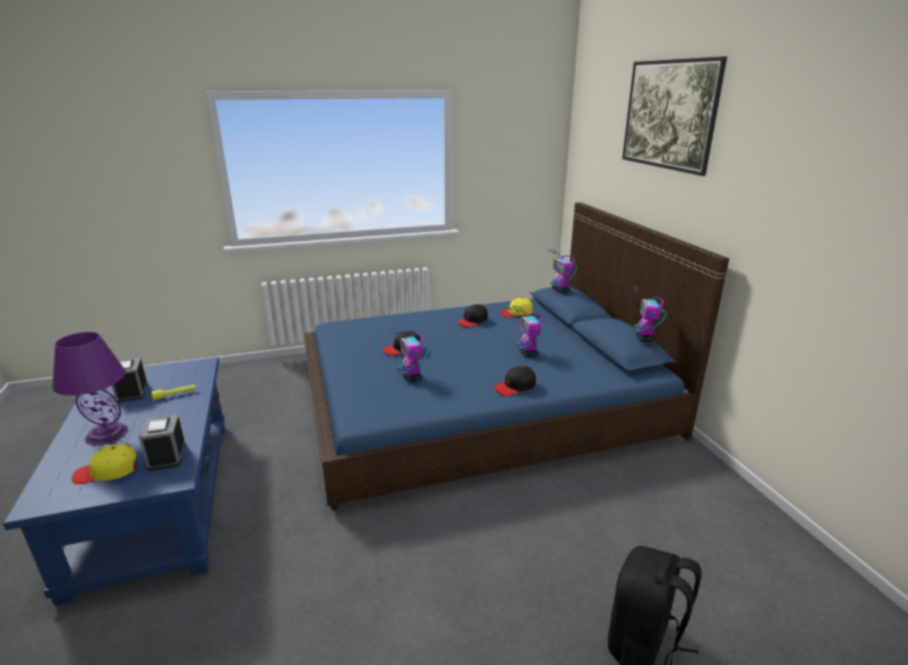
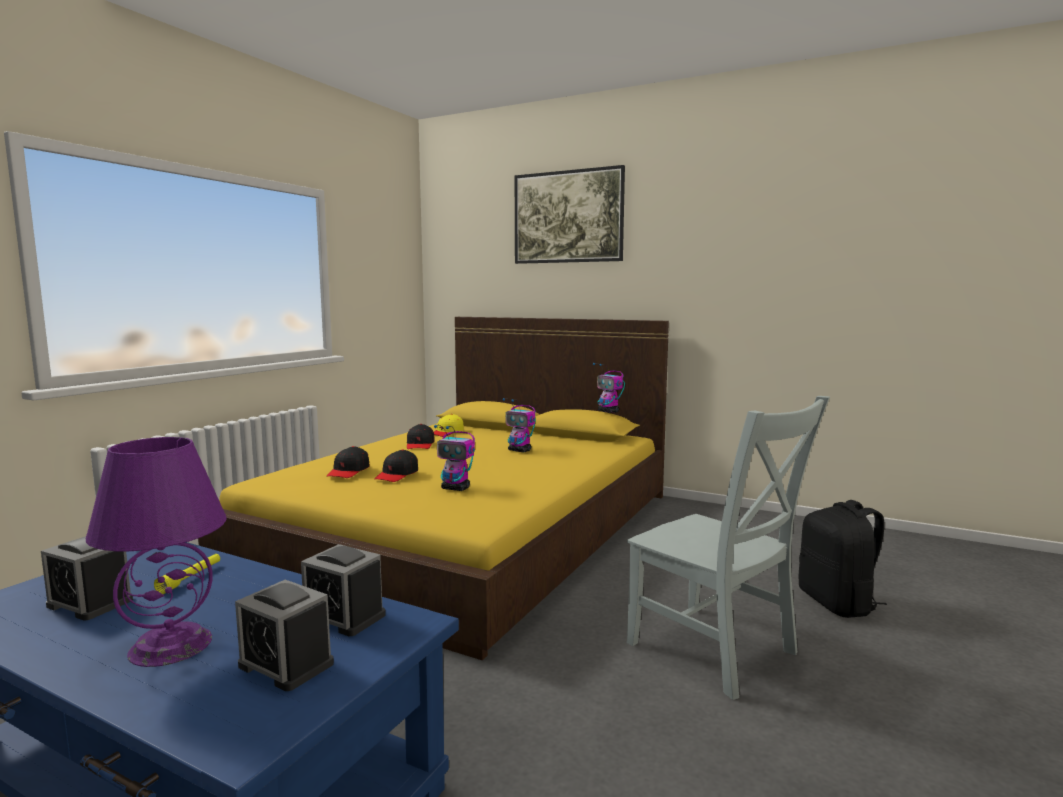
camera: 45 degrees left, 15 degrees down
yellow cap [72,444,138,484] -> alarm clock [235,580,334,691]
blue bed [303,202,729,510] -> yellow bed [198,317,669,660]
black cap [494,366,536,396] -> black cap moved to [327,446,370,478]
toy robot [549,249,577,293] -> none
none -> grey chair [627,396,830,700]

